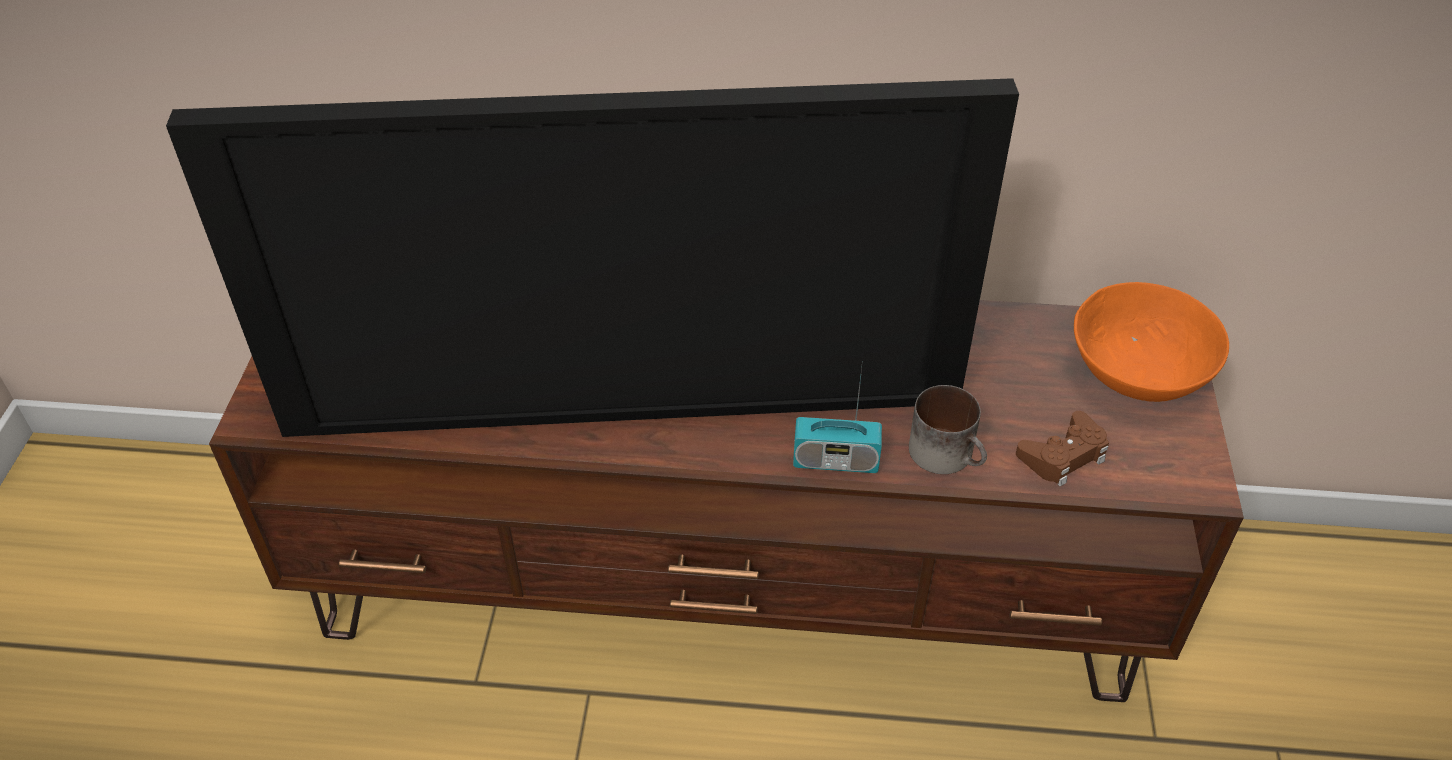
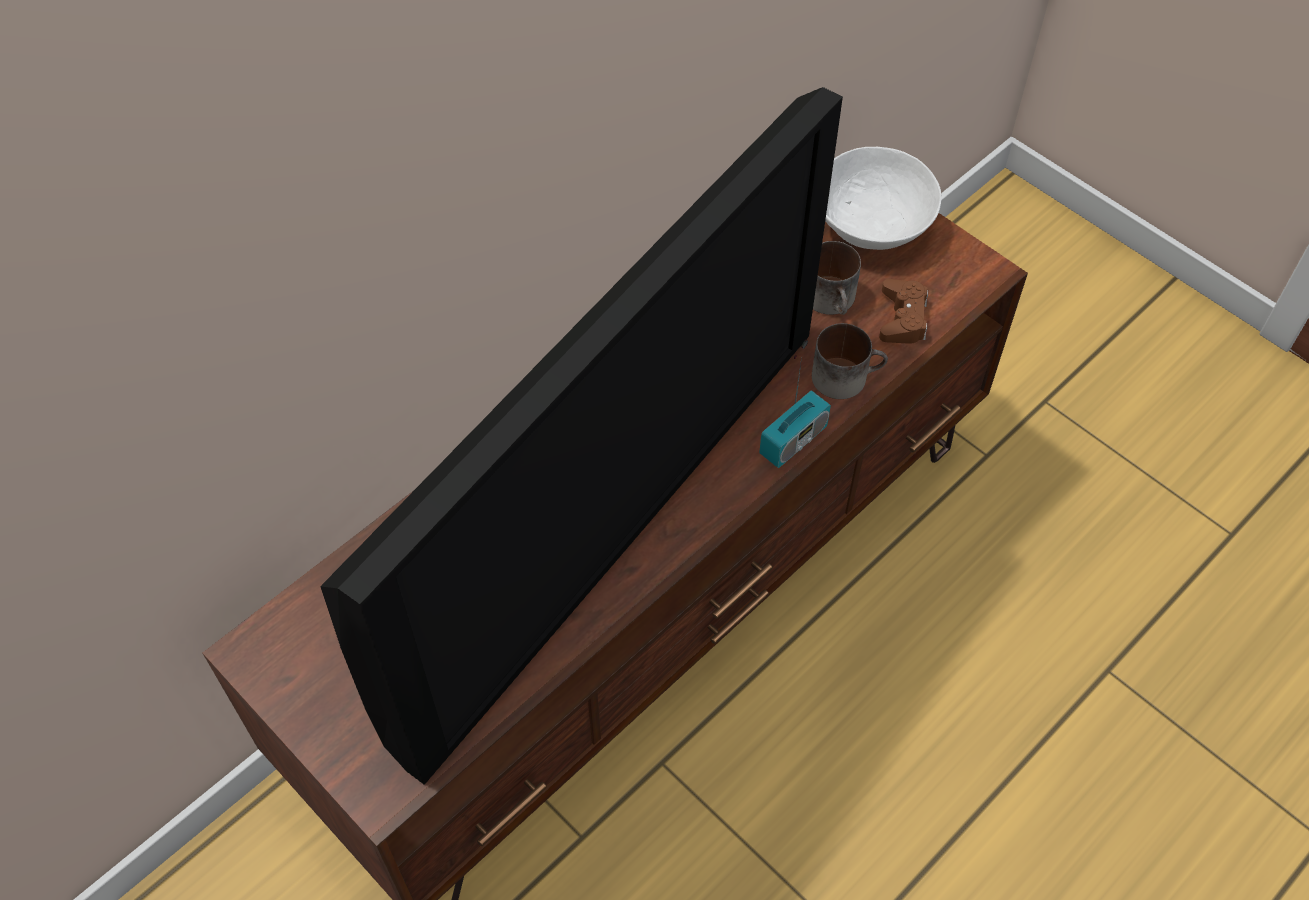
camera: 50 degrees left, 10 degrees up
orange bowl [1074,282,1229,402] -> white bowl [825,147,942,250]
none -> mug [813,241,861,315]

